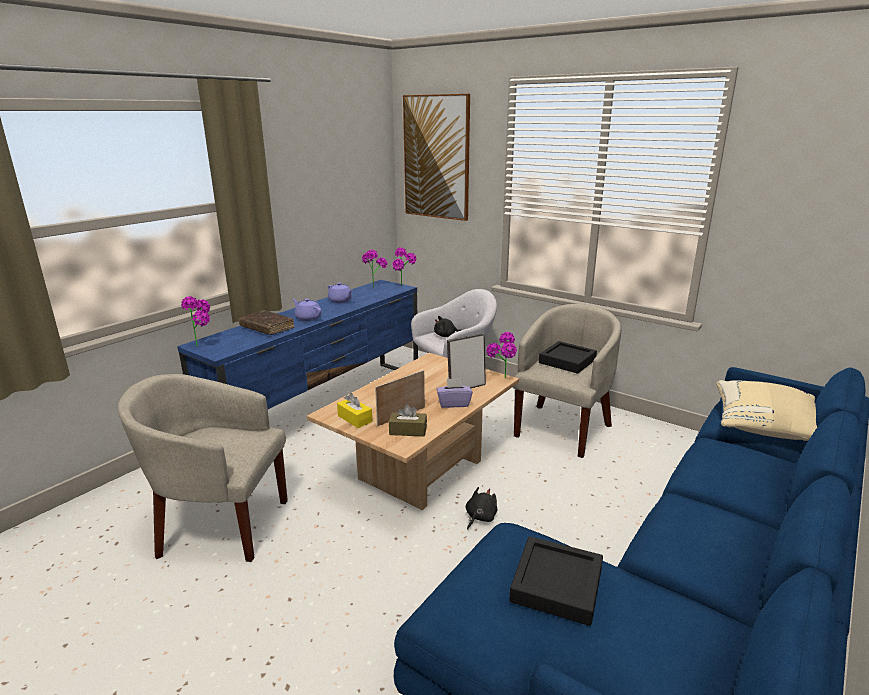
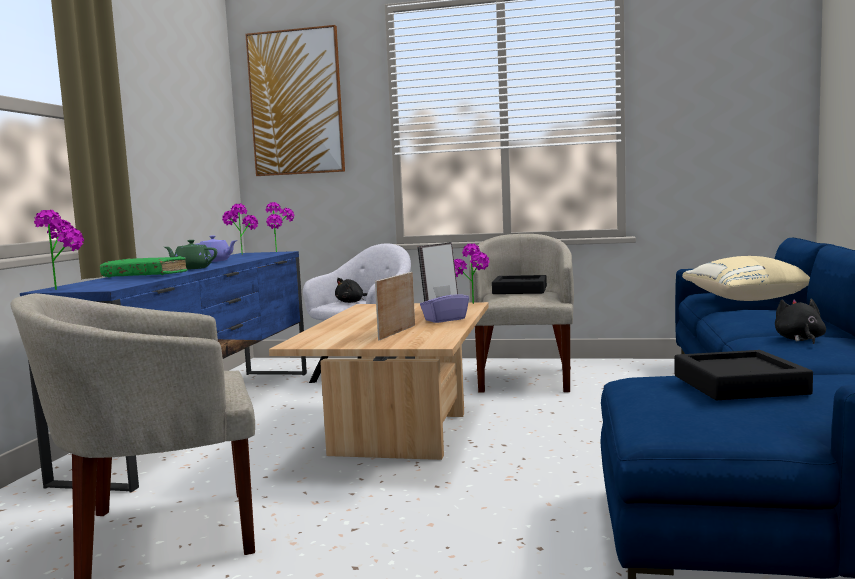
camera: 25 degrees left, 15 degrees down
brown book [239,310,294,335] -> green book [100,256,187,277]
purple teapot [293,298,321,321] -> green teapot [164,240,217,270]
yellow tissue box [337,393,372,428] -> none
brown tissue box [389,405,427,437] -> none
black plush toy [466,487,498,530] -> black plush toy moved to [775,298,826,344]

